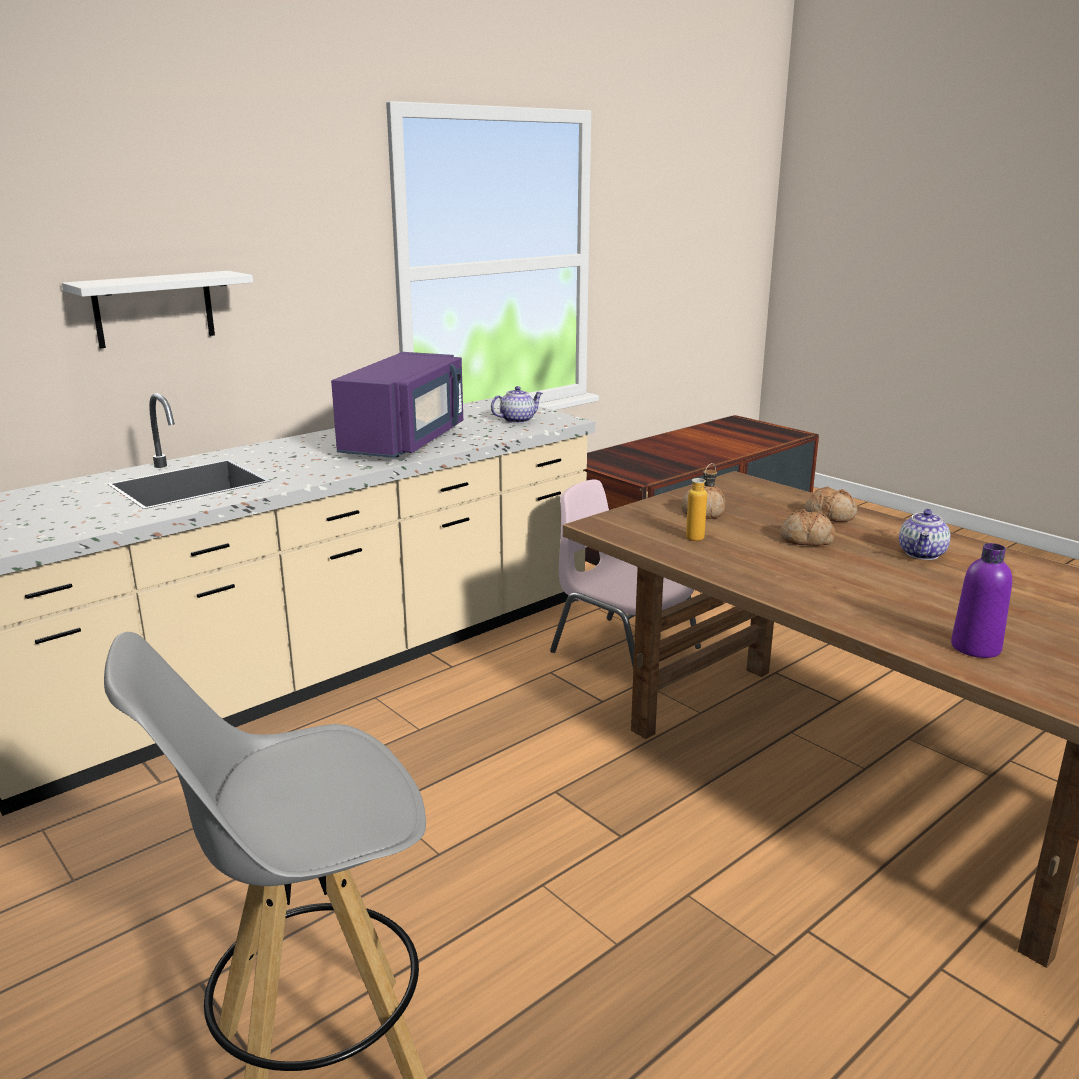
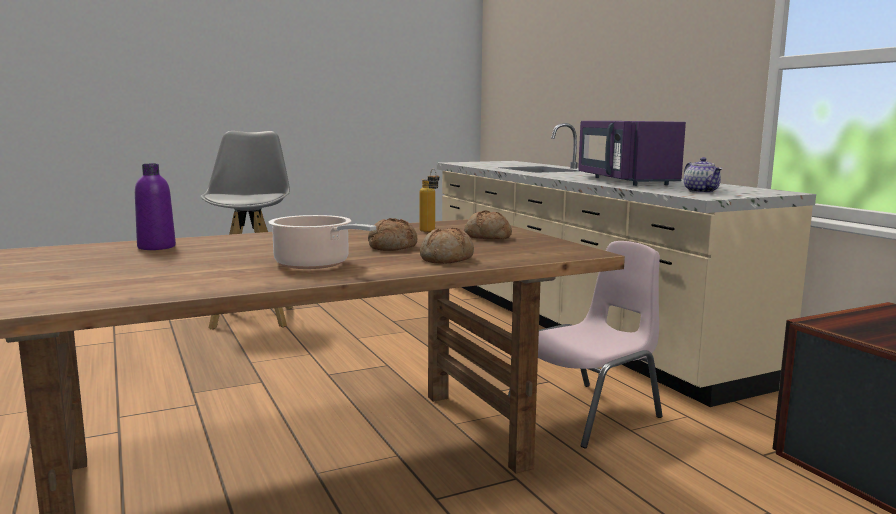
camera: 105 degrees right, 10 degrees down
white shelf [62,271,253,349] -> none
purple microwave [331,352,463,458] -> purple microwave turned 45 degrees clockwise [578,121,686,186]
teapot [899,509,950,560] -> cooking pot [268,215,376,269]

